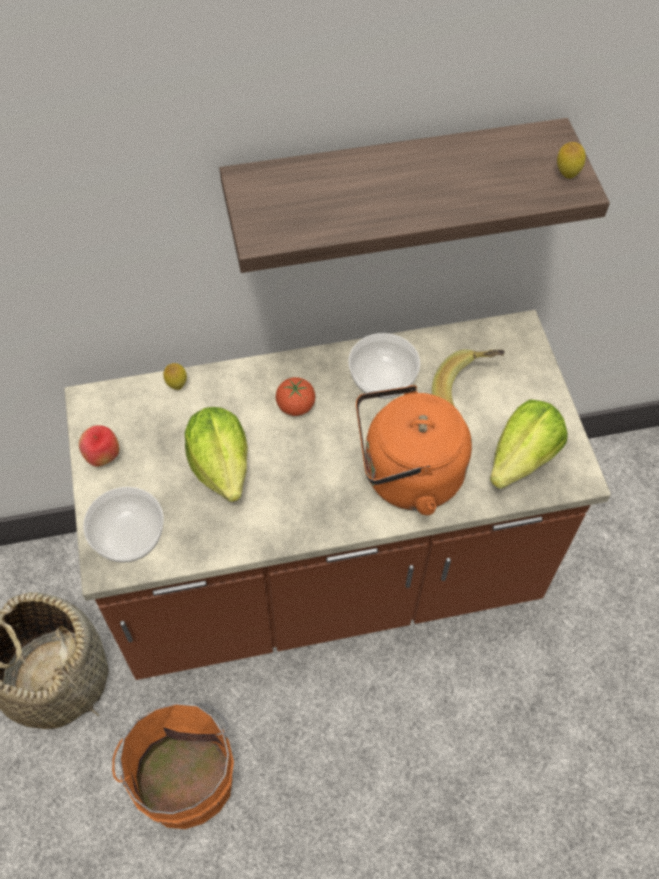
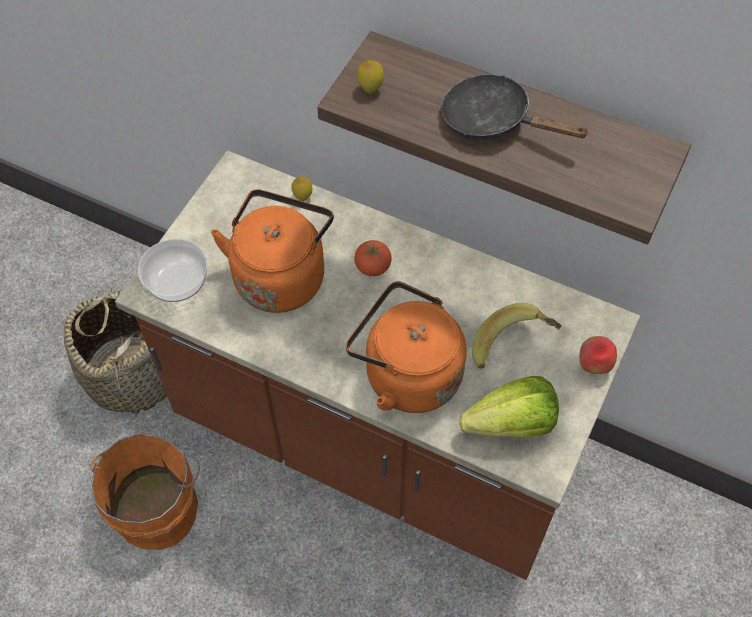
camera: 40 degrees right, 0 degrees up
apple [79,425,119,467] -> apple moved to [579,336,617,374]
lettuce [185,407,248,502] -> orange kettle [211,189,334,313]
bowl [348,333,420,398] -> none
lemon [557,142,586,179] -> lemon moved to [357,60,384,94]
none -> black frying pan [441,74,590,140]

